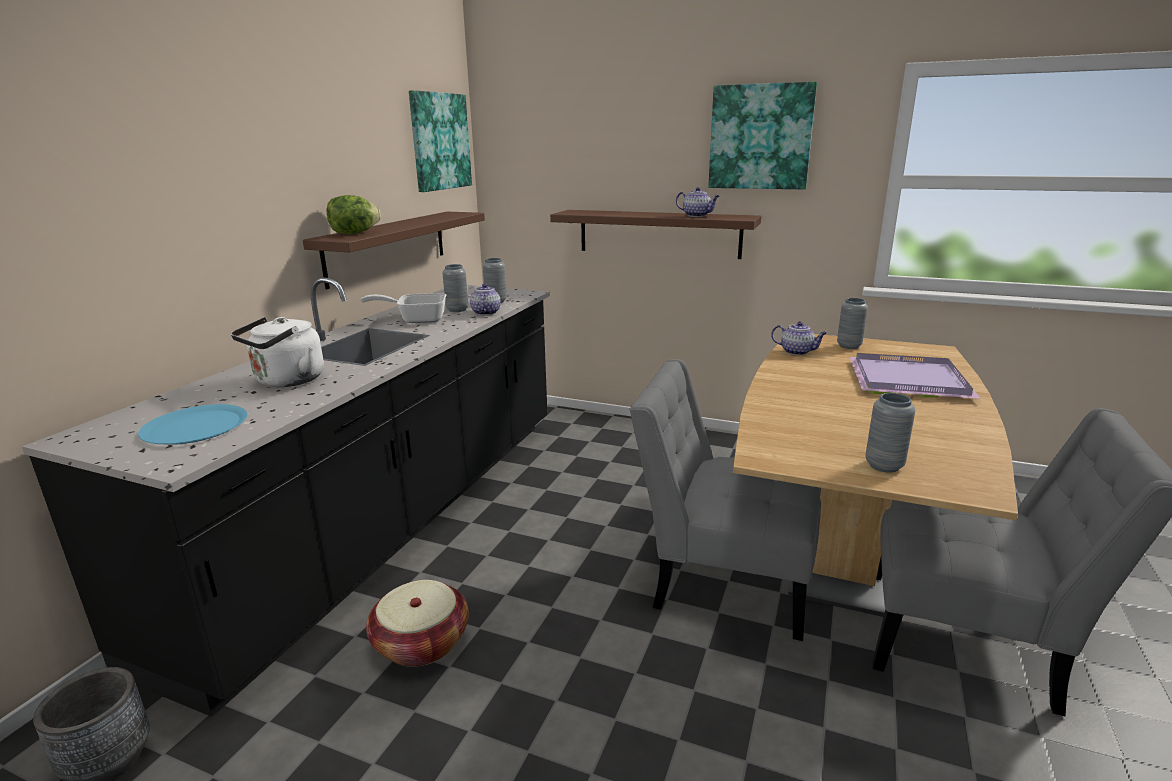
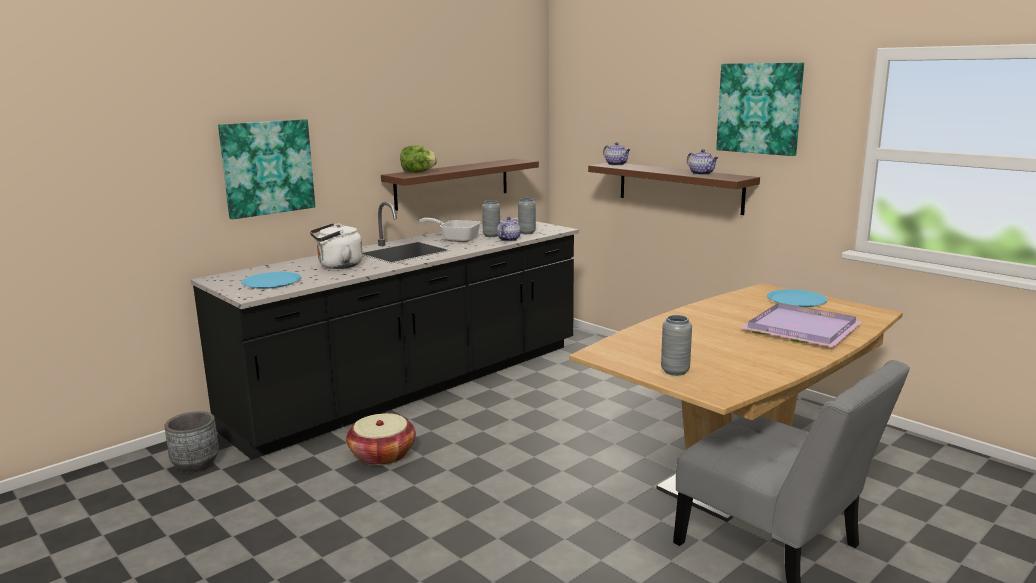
camera: 25 degrees right, 5 degrees down
picture [409,90,472,192] -> picture moved to [218,119,315,219]
grey chair [629,359,821,641] -> none
teapot [771,321,827,355] -> teapot moved to [603,142,631,165]
grey vase [837,298,868,349] -> blue plate [767,289,827,307]

